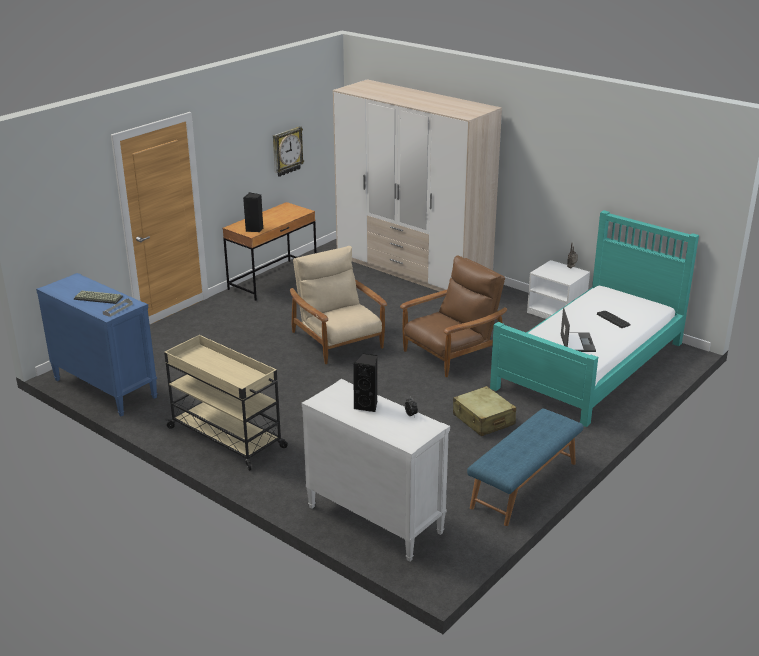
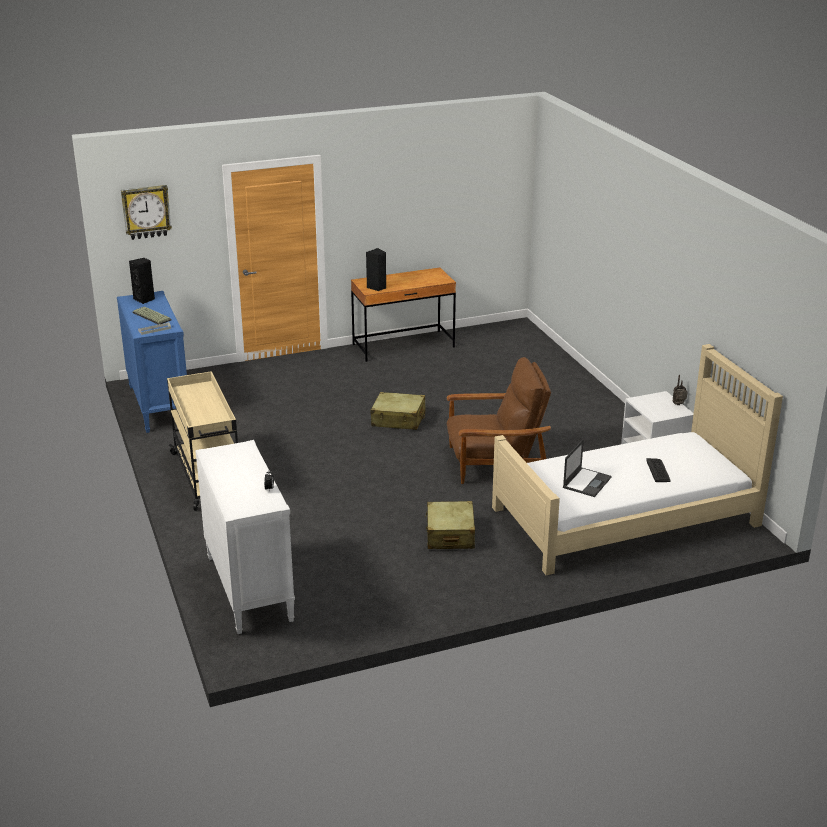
camera: 30 degrees right, 0 degrees up
wall clock [273,126,304,177] -> wall clock moved to [121,185,172,240]
beige armchair [290,246,387,364] -> beige suitcase [370,392,426,430]
wardrobe [332,79,502,292] -> none
black speaker [353,354,377,412] -> black speaker moved to [129,258,155,304]
blue bench [467,409,584,526] -> none
turquoise bed [490,210,699,427] -> beige bed [492,344,783,575]

